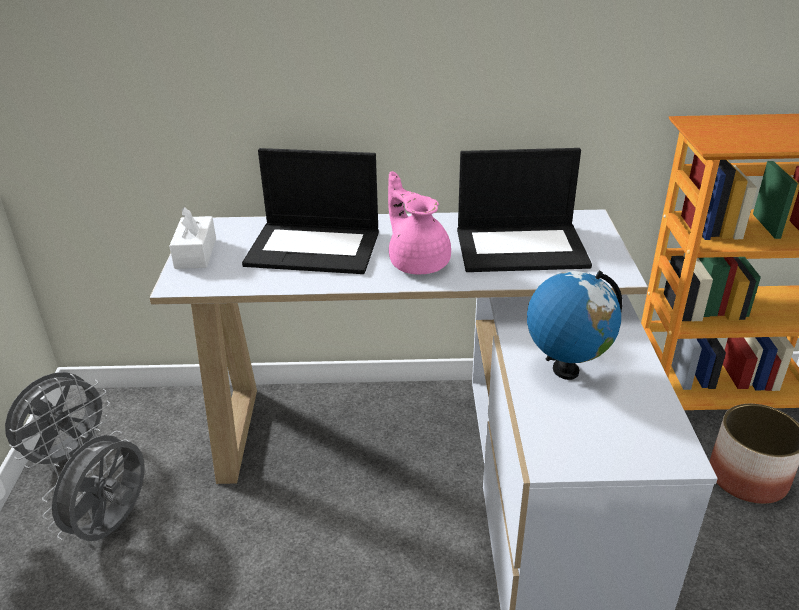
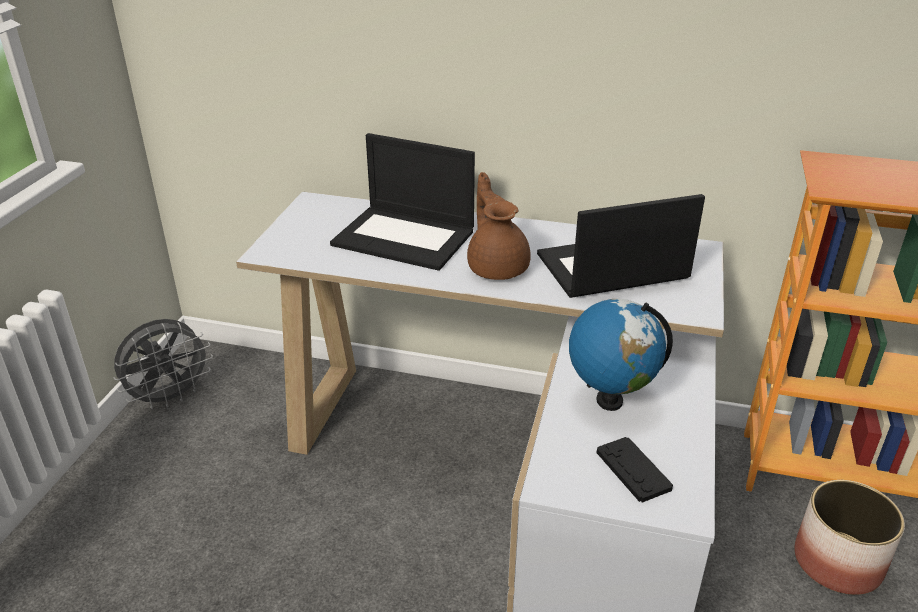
camera: 15 degrees right, 0 degrees up
grey fan [42,428,145,541] -> none
white tissue box [169,206,216,269] -> none
pink teapot [388,171,451,274] -> brown teapot [467,172,531,280]
laptop [457,148,592,272] -> laptop turned 150 degrees clockwise [537,194,705,298]
none -> black game controller [596,437,673,502]

